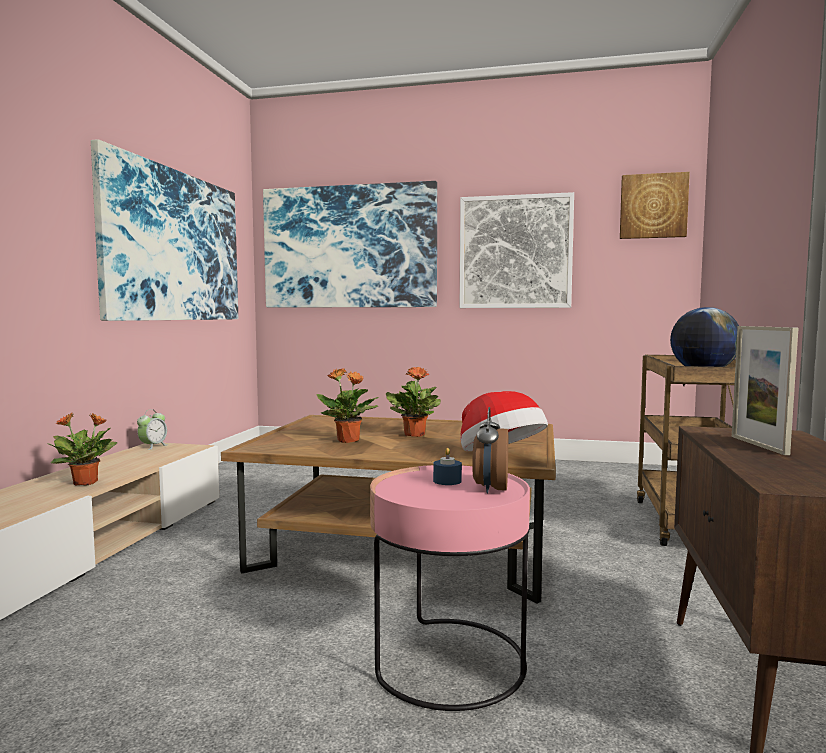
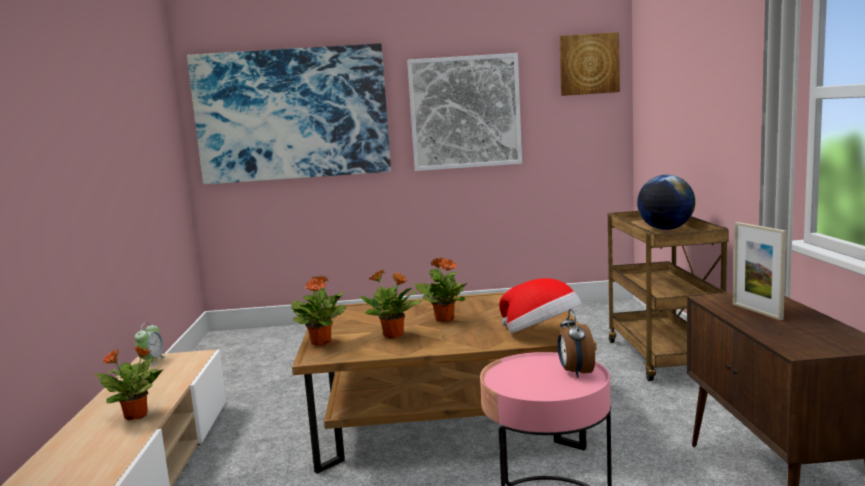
camera: 15 degrees left, 5 degrees up
picture [91,139,238,321] -> none
blue candle [433,448,462,485] -> none
none -> potted plant [291,275,347,346]

